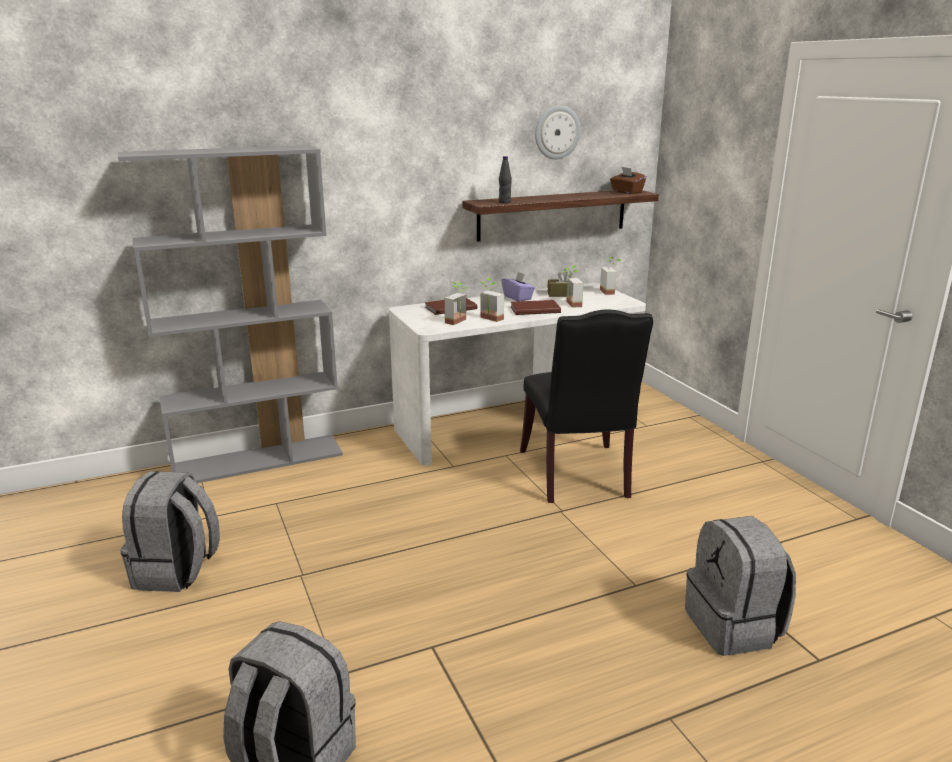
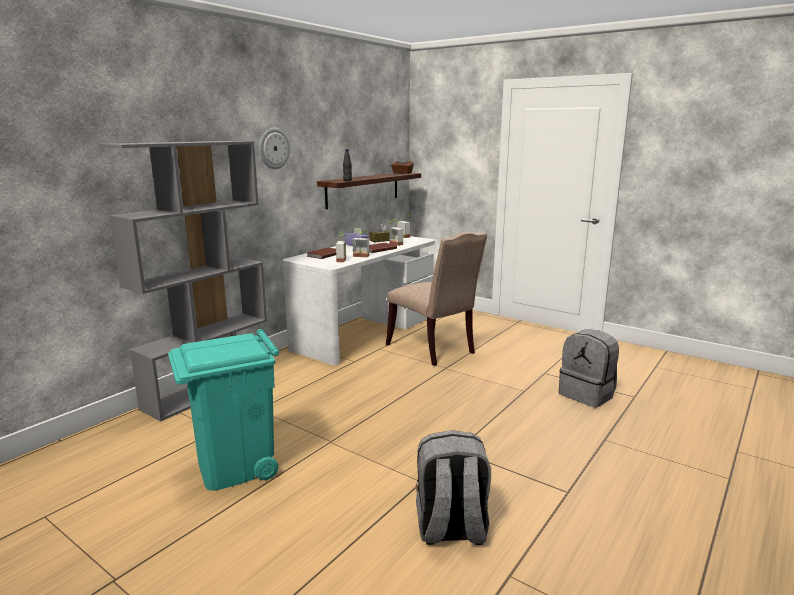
camera: 30 degrees left, 5 degrees down
grey backpack [120,471,220,592] -> turquoise trash can [168,329,279,491]
black chair [520,309,653,503] -> beige chair [386,232,487,366]
wall clock [535,105,581,159] -> wall clock moved to [259,128,290,169]

